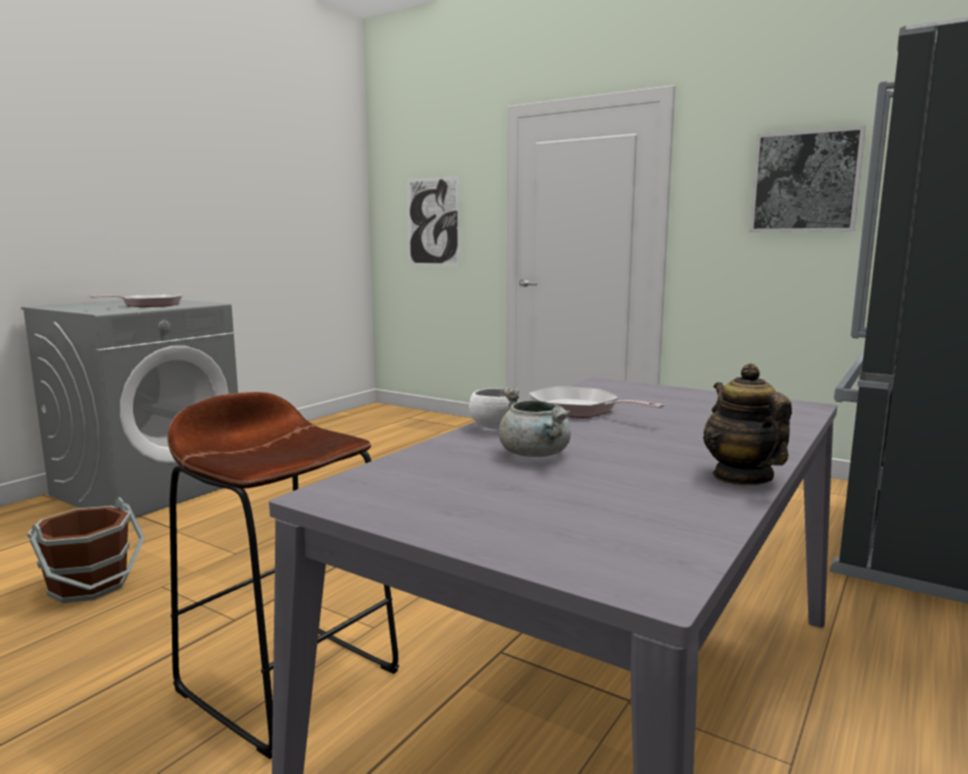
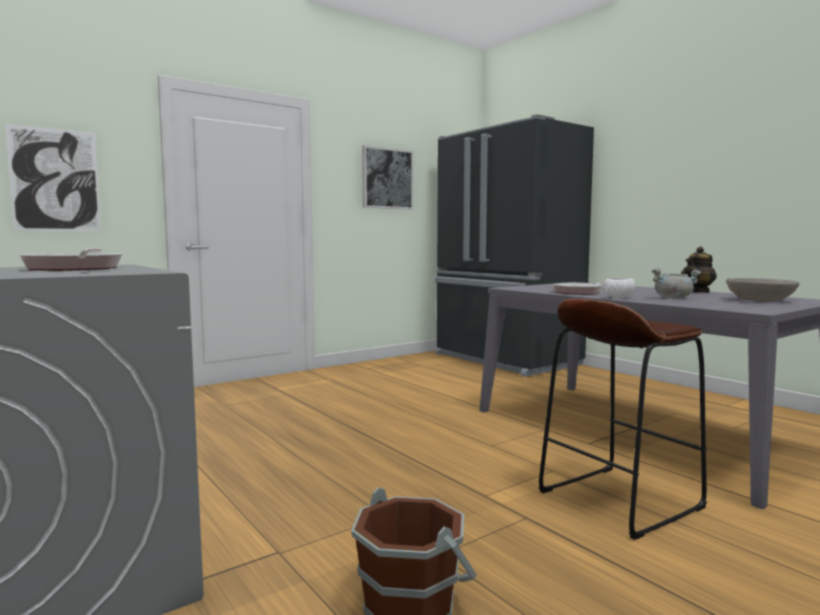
camera: 70 degrees left, 5 degrees down
teapot [703,363,792,485] -> teapot turned 45 degrees counterclockwise [681,246,717,293]
none -> grey bowl [726,278,800,302]

